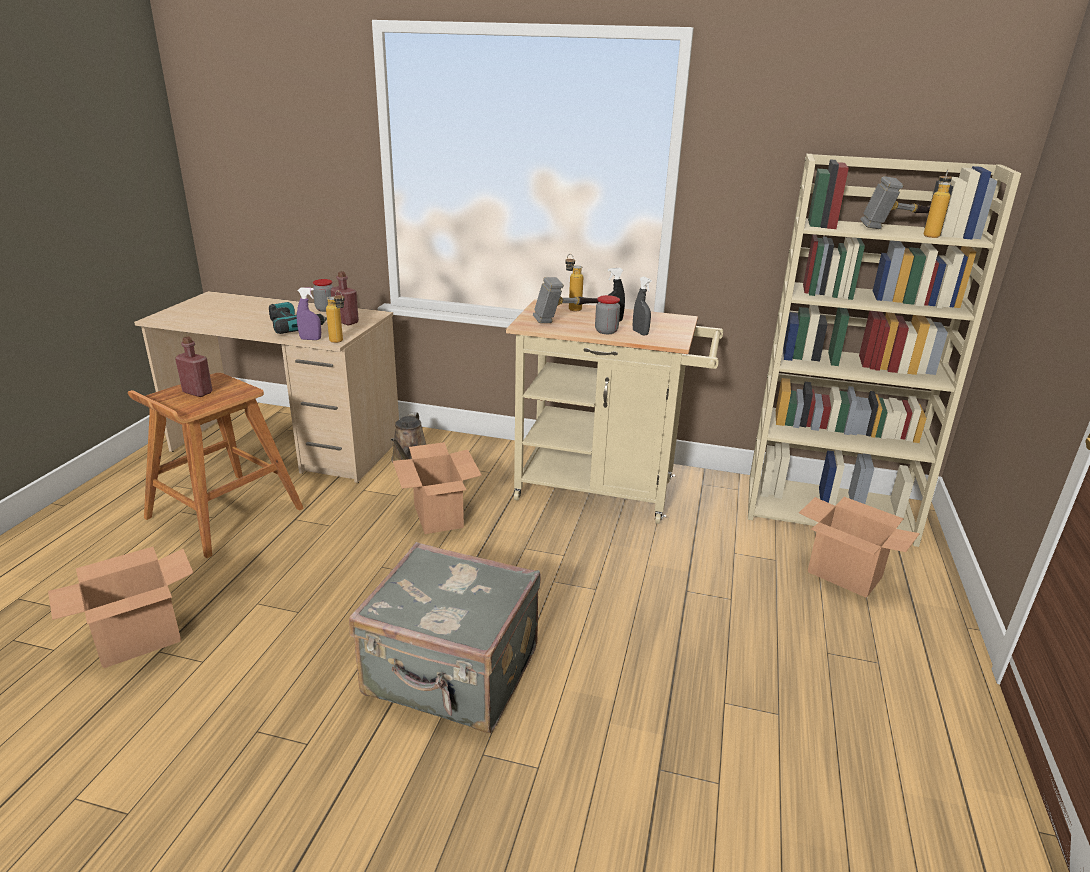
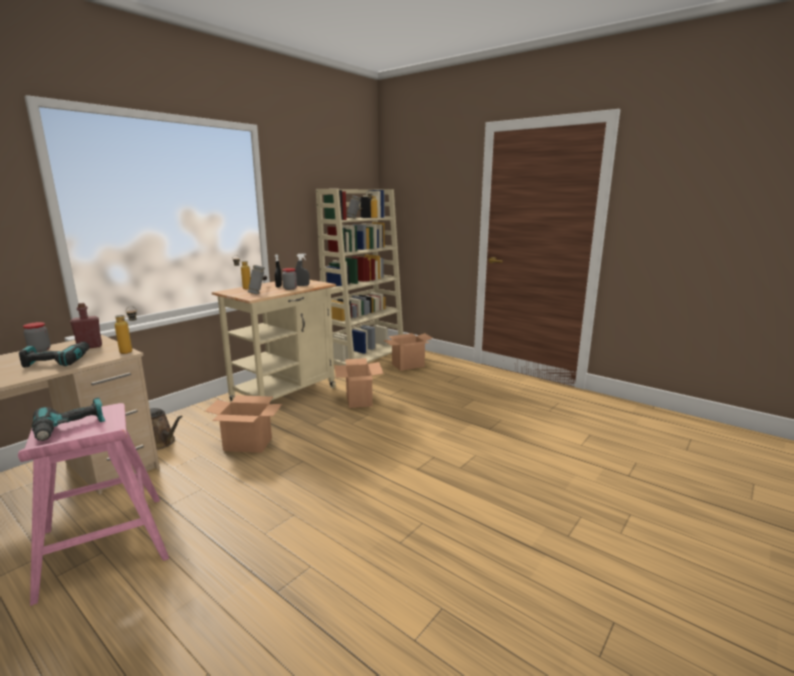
camera: 65 degrees left, 10 degrees down
cardboard box [48,547,193,668] -> cardboard box moved to [334,358,384,408]
brown stool [128,373,304,558] -> pink stool [18,403,169,606]
red bottle [175,337,213,397] -> power drill [32,397,105,441]
purple spray bottle [297,287,321,340] -> none
grey suitcase [349,542,541,733] -> none

